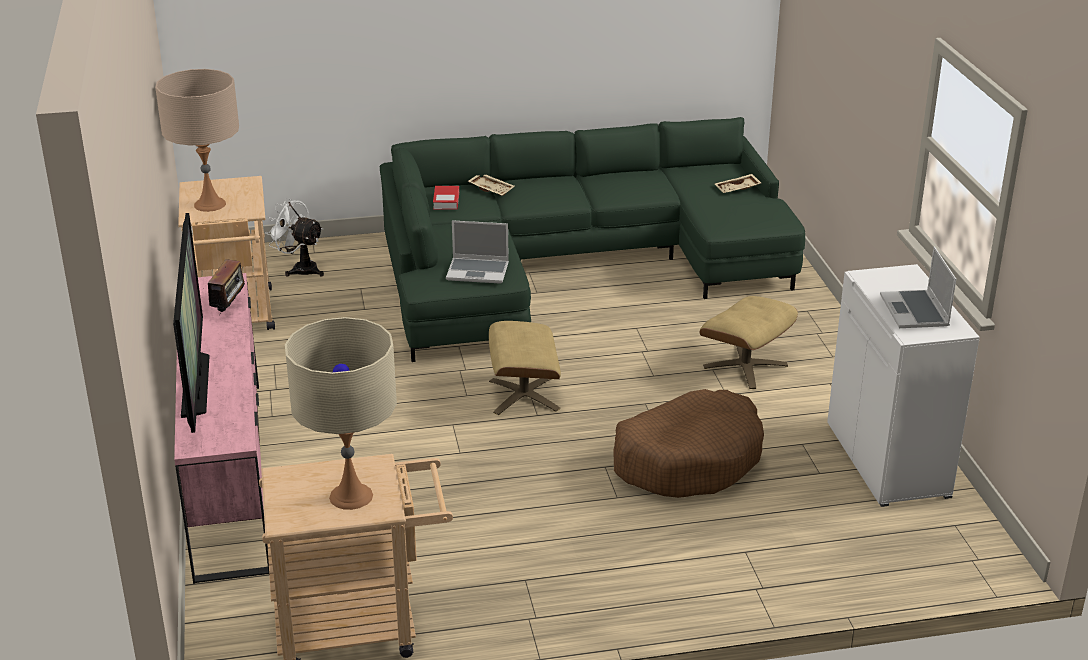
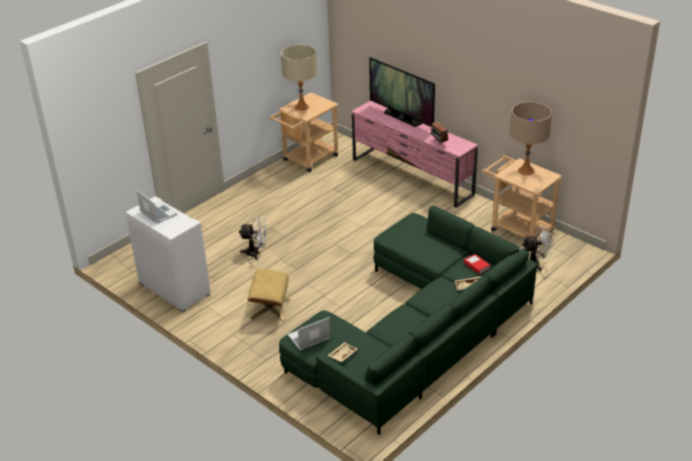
camera: 145 degrees right, 5 degrees up
laptop [446,220,509,284] -> laptop moved to [288,317,330,350]
beige ottoman [489,321,561,415] -> none
brown dog bed [613,389,764,498] -> white fan [239,217,267,259]

